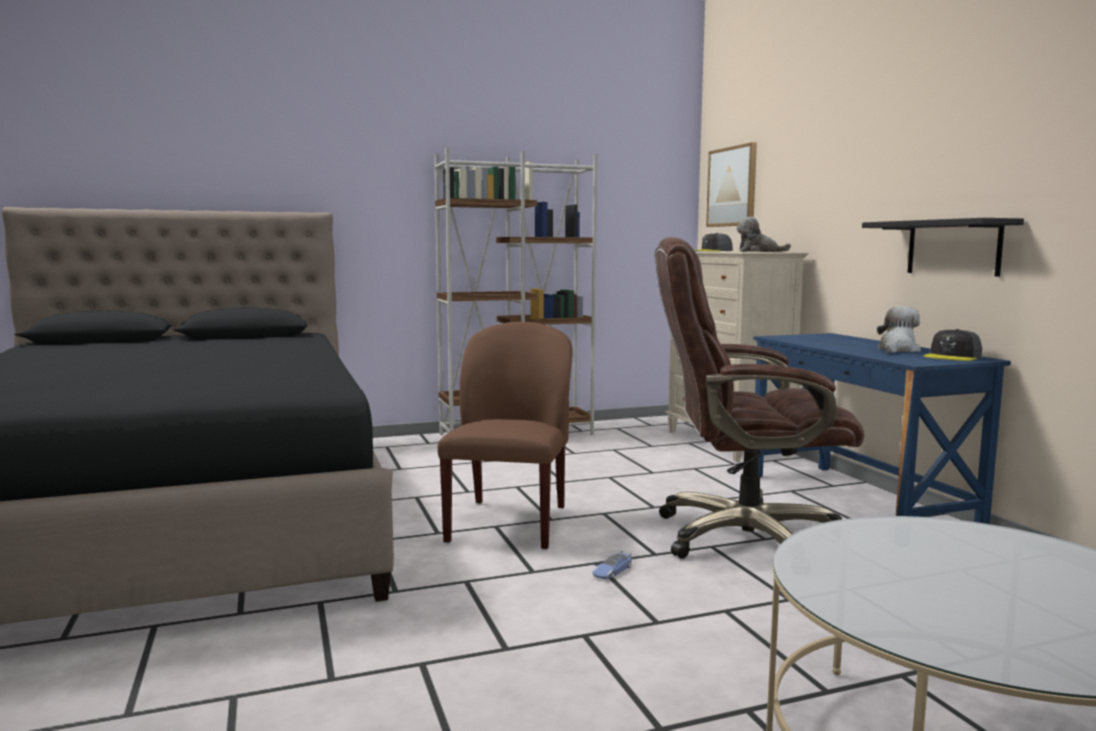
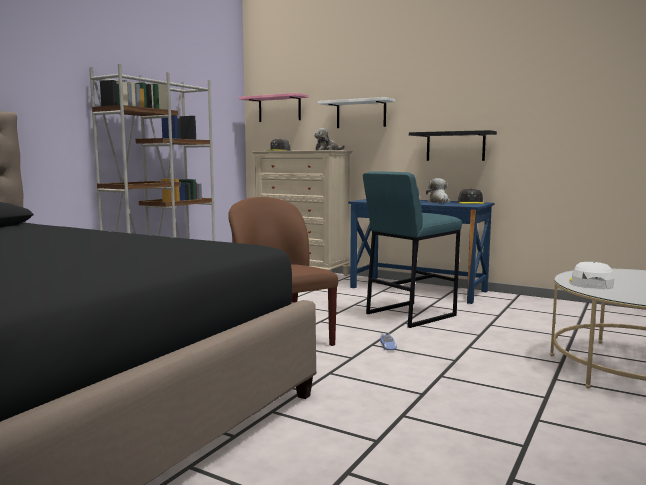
camera: 40 degrees left, 0 degrees up
brown office chair [655,237,864,559] -> turquoise stool [363,171,462,328]
picture [706,142,757,227] -> pink shelf [239,93,308,122]
none -> white shelf [318,97,395,128]
none -> white cap [570,262,614,288]

